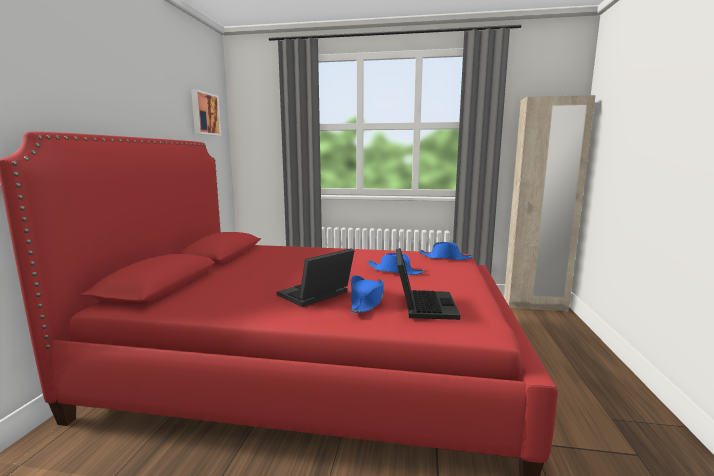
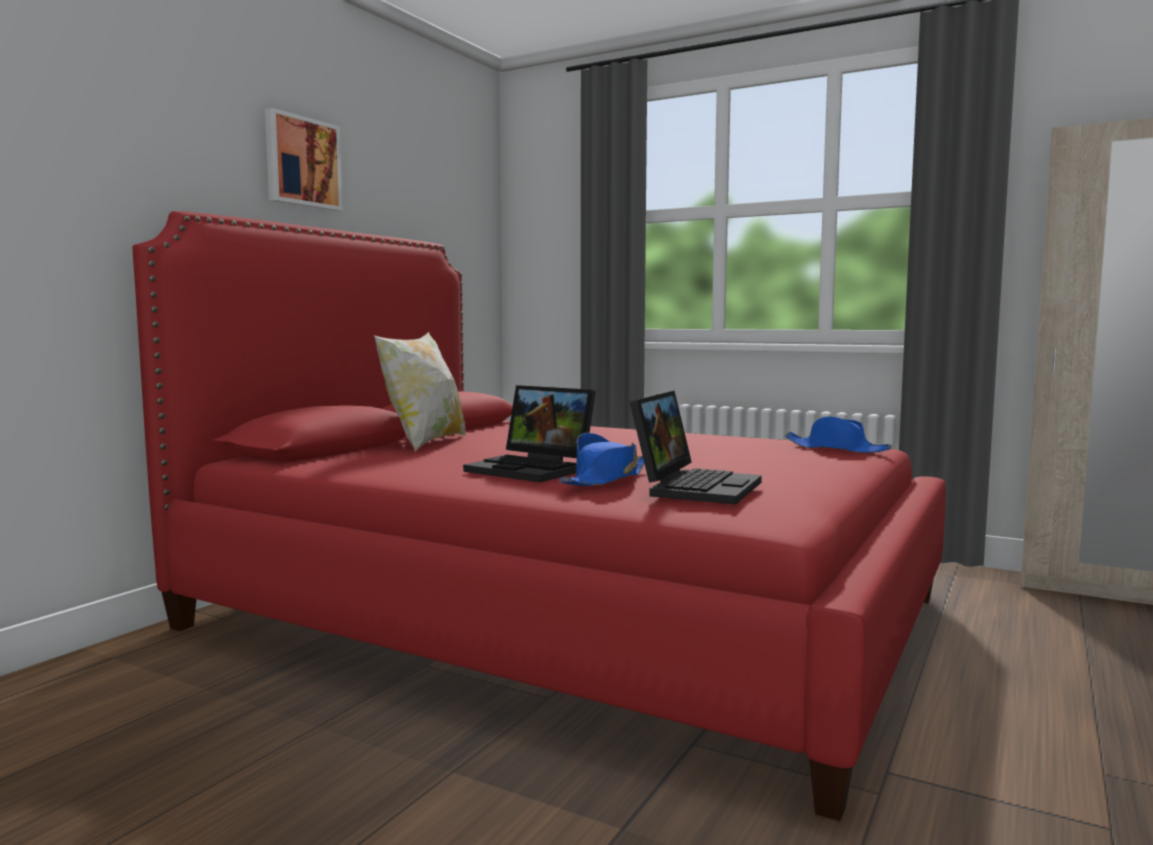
camera: 20 degrees right, 5 degrees down
picture [191,89,221,136] -> picture moved to [265,108,343,211]
laptop [277,249,355,307] -> laptop turned 120 degrees counterclockwise [463,385,596,483]
blue hat [368,253,424,275] -> none
none -> pillow [374,332,466,452]

